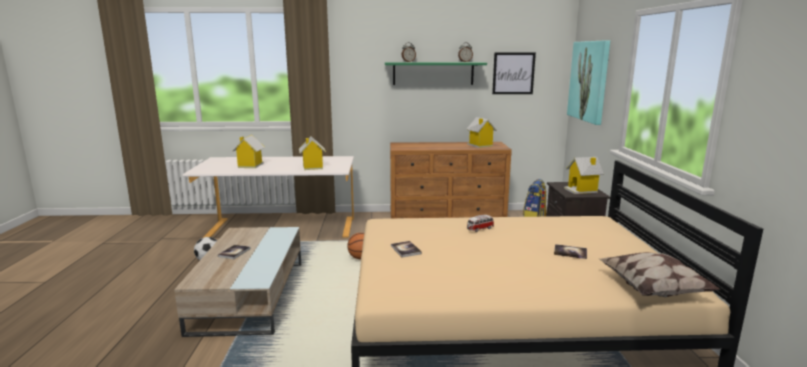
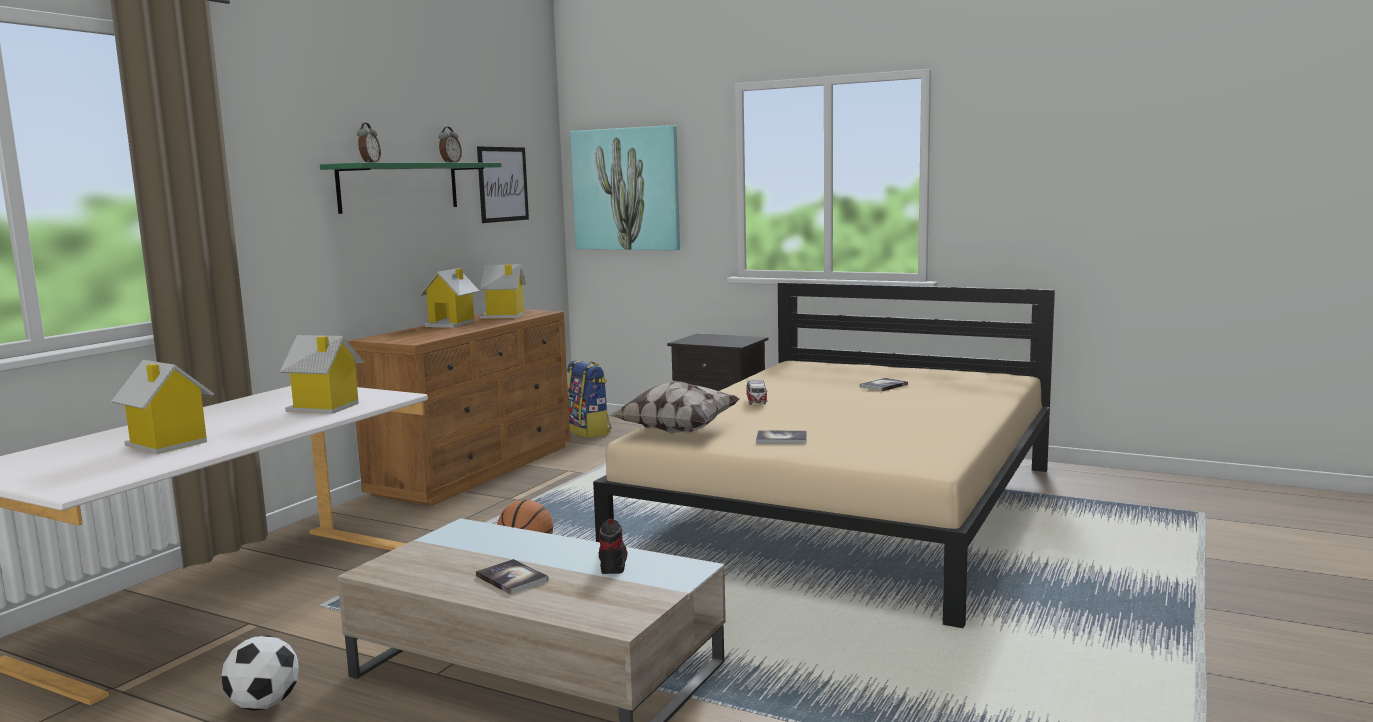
camera: 60 degrees left, 5 degrees down
toy house [564,157,604,194] -> toy house moved to [419,268,479,328]
pillow [599,252,720,297] -> pillow moved to [609,381,740,434]
none -> shoe [599,519,627,574]

